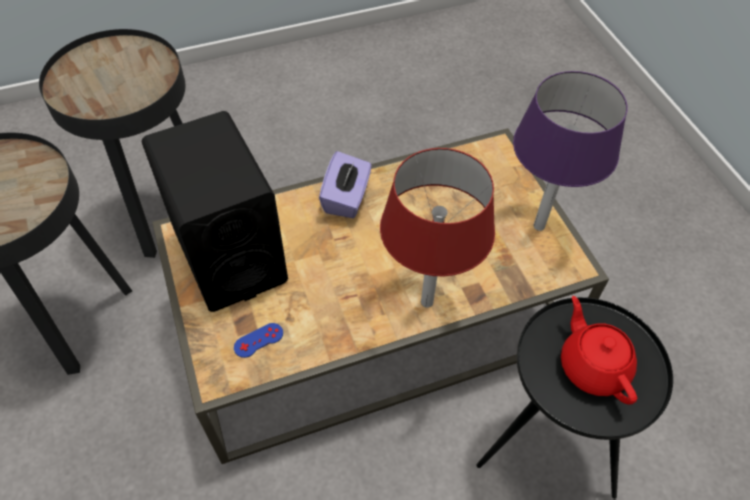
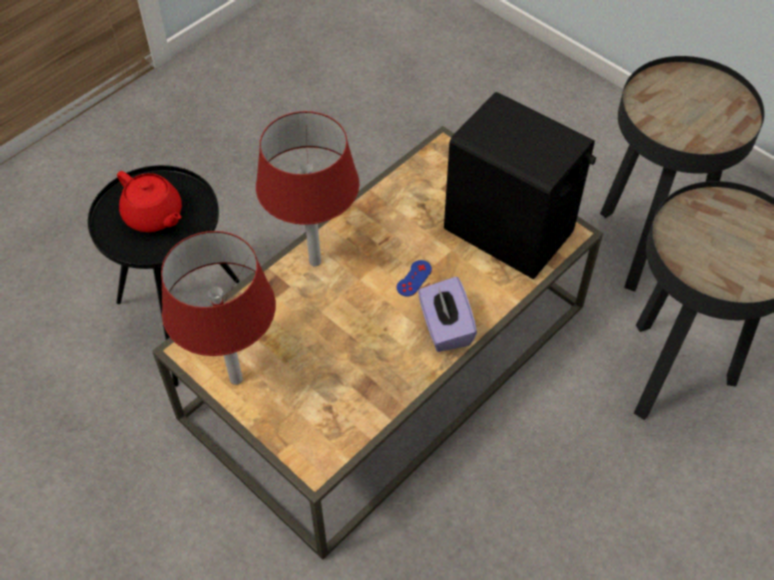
camera: 155 degrees right, 0 degrees up
blue game controller [234,323,283,358] -> blue game controller moved to [397,260,432,297]
purple table lamp [513,71,628,231] -> red table lamp [161,231,276,385]

